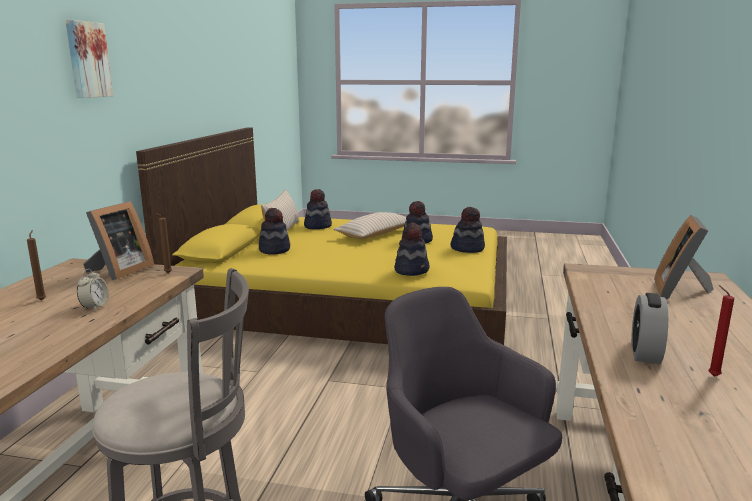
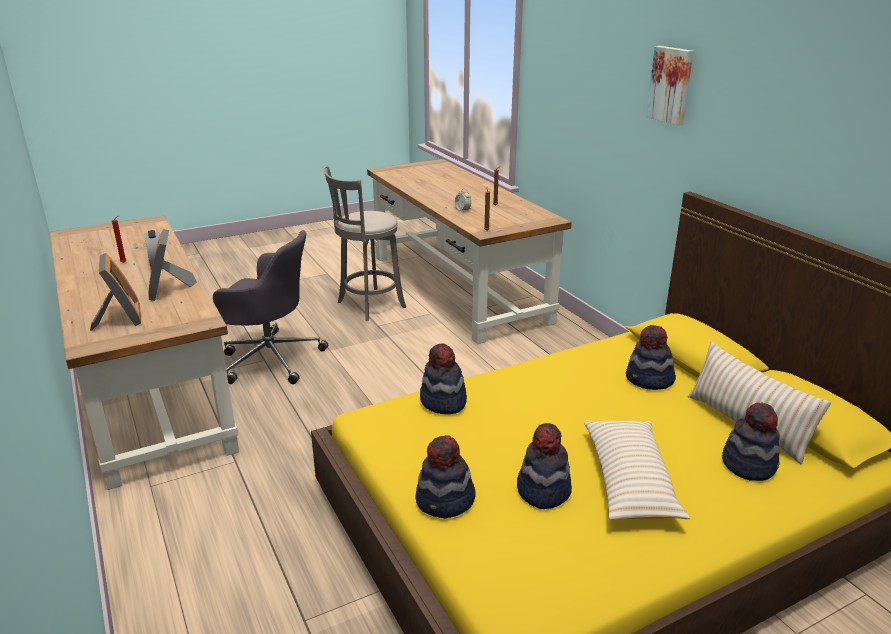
camera: 140 degrees right, 10 degrees up
picture frame [83,201,154,280] -> picture frame moved to [148,229,197,301]

